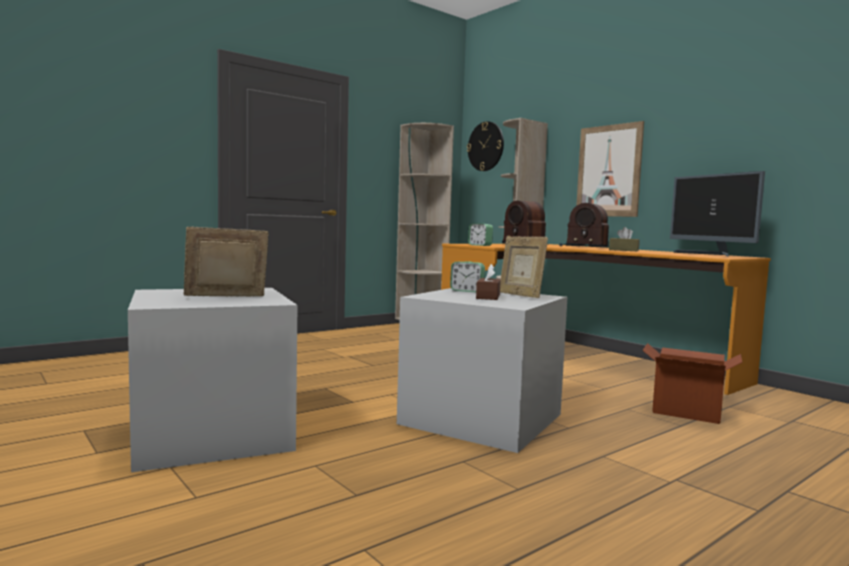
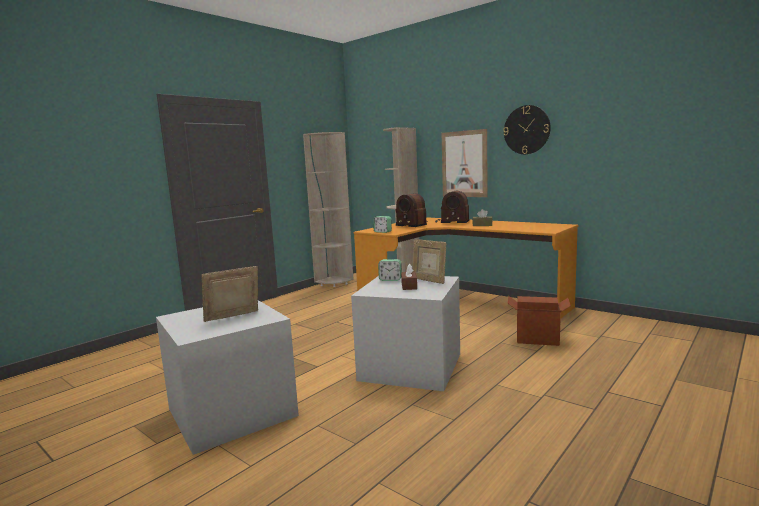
camera: 10 degrees left, 5 degrees up
wall clock [467,121,504,171] -> wall clock moved to [503,105,551,154]
monitor [670,171,765,257] -> none

